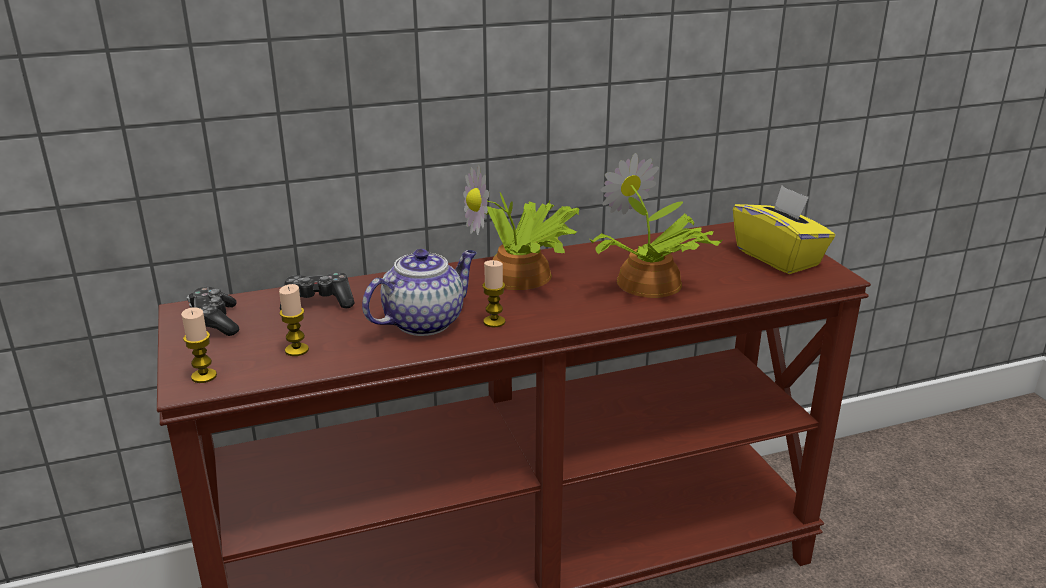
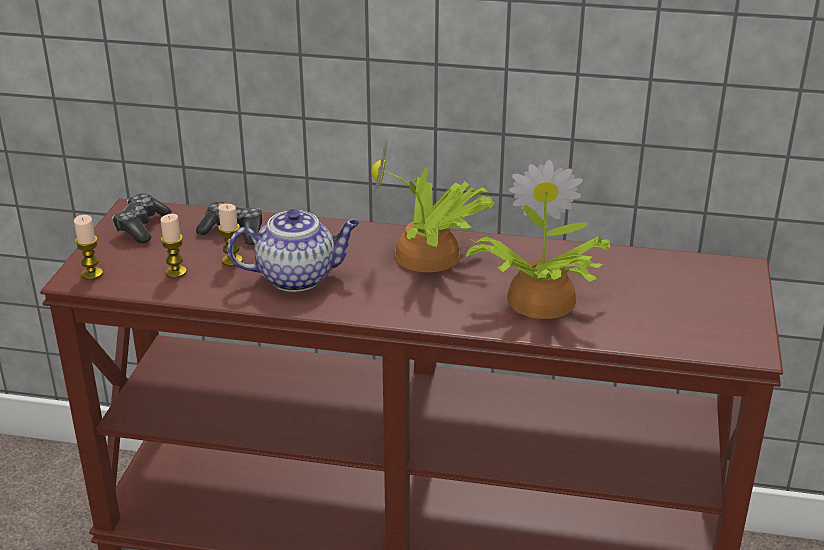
camera: 30 degrees right, 5 degrees up
candle [482,260,505,327] -> candle moved to [218,203,243,266]
yellow tissue box [733,185,835,274] -> none

